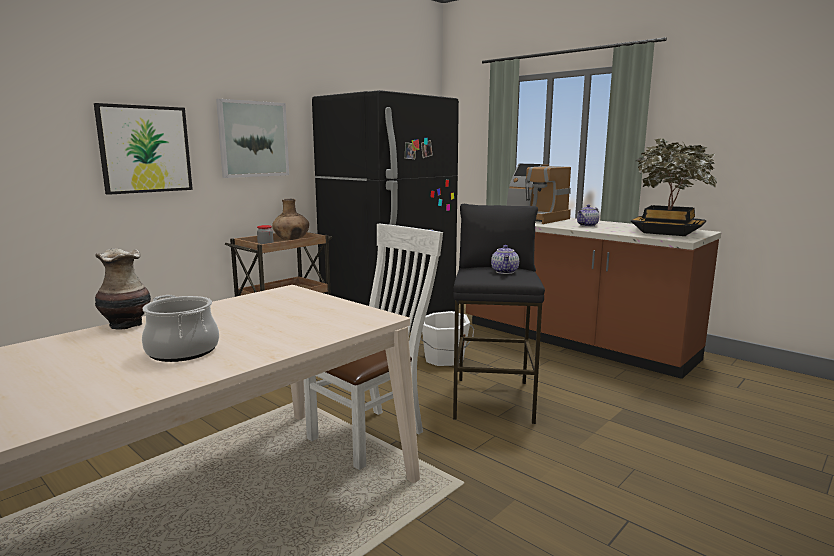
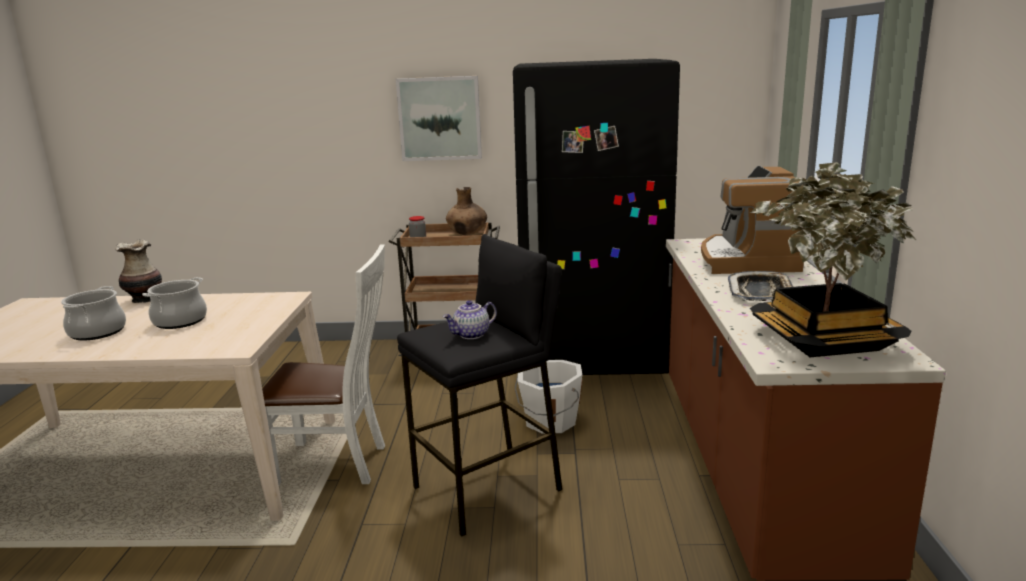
camera: 50 degrees right, 5 degrees up
picture [94,103,193,195] -> none
teapot [577,205,599,227] -> tray [728,271,793,301]
none -> cooking pot [142,277,207,329]

